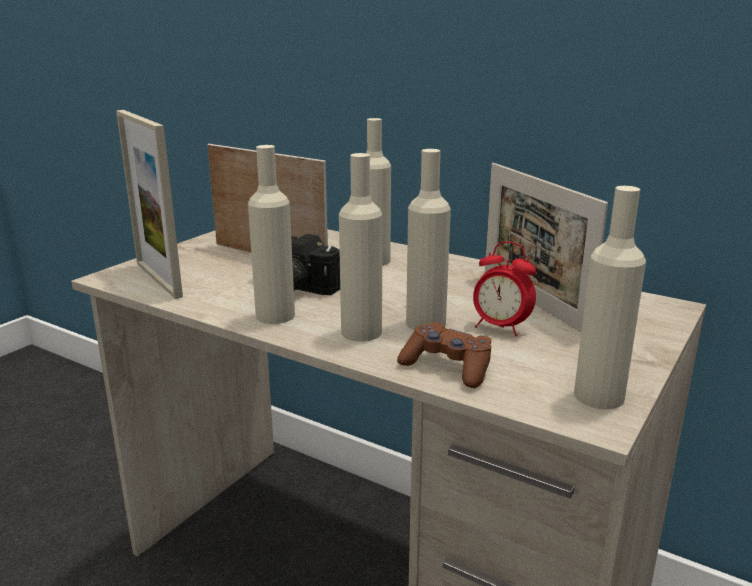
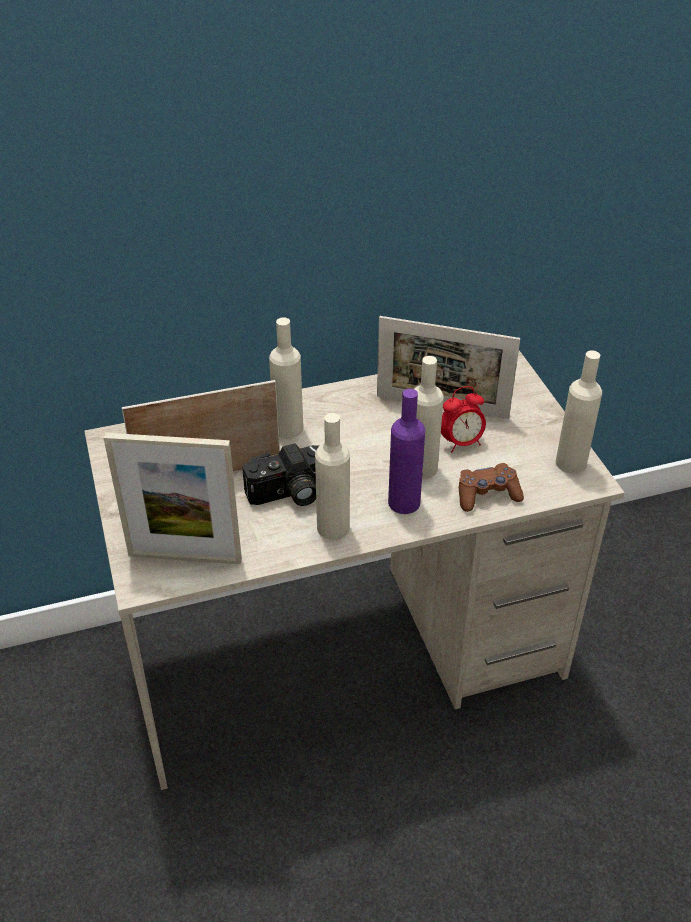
camera: 50 degrees left, 20 degrees up
beige bottle [339,153,382,342] -> purple bottle [388,389,425,514]

